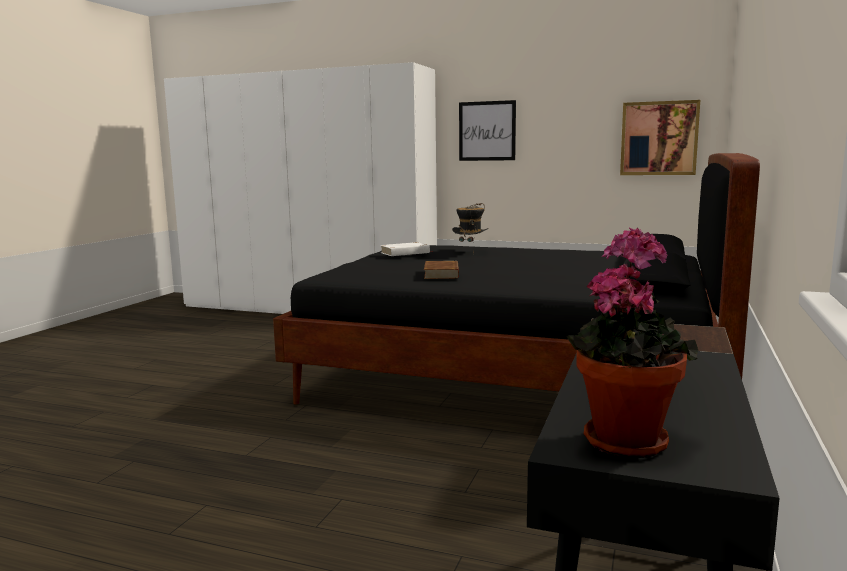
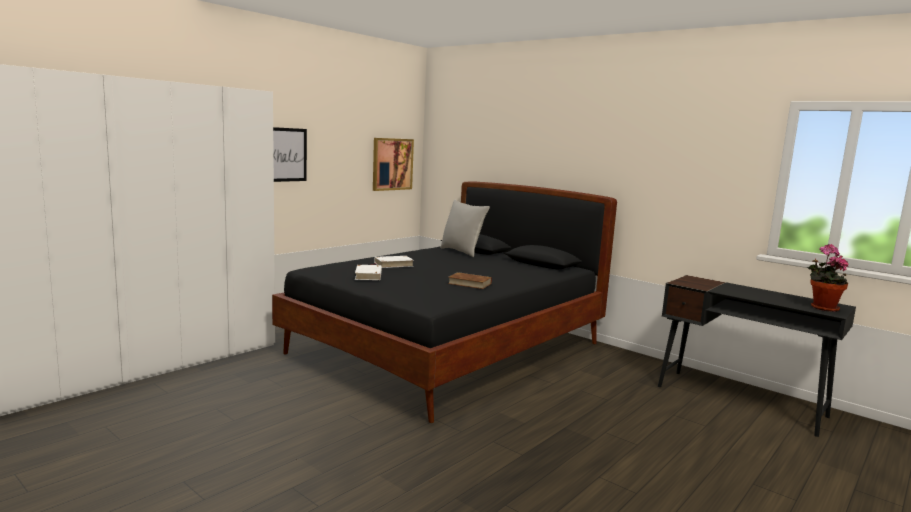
camera: 70 degrees left, 0 degrees up
hat [452,203,489,254] -> white book [370,256,414,268]
none -> grey pillow [440,199,490,257]

